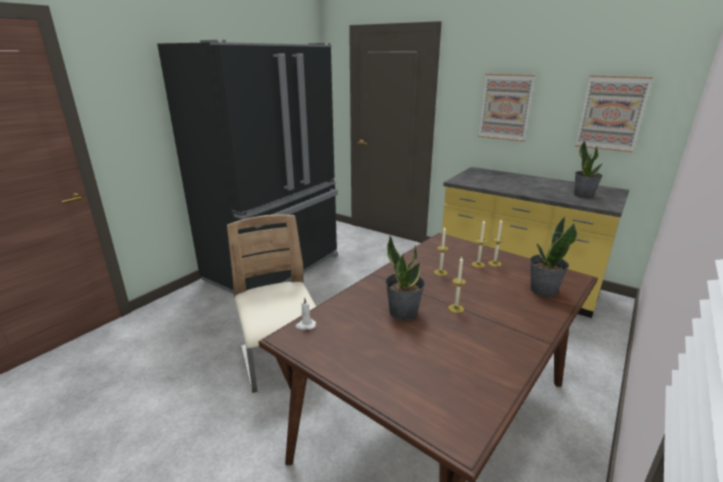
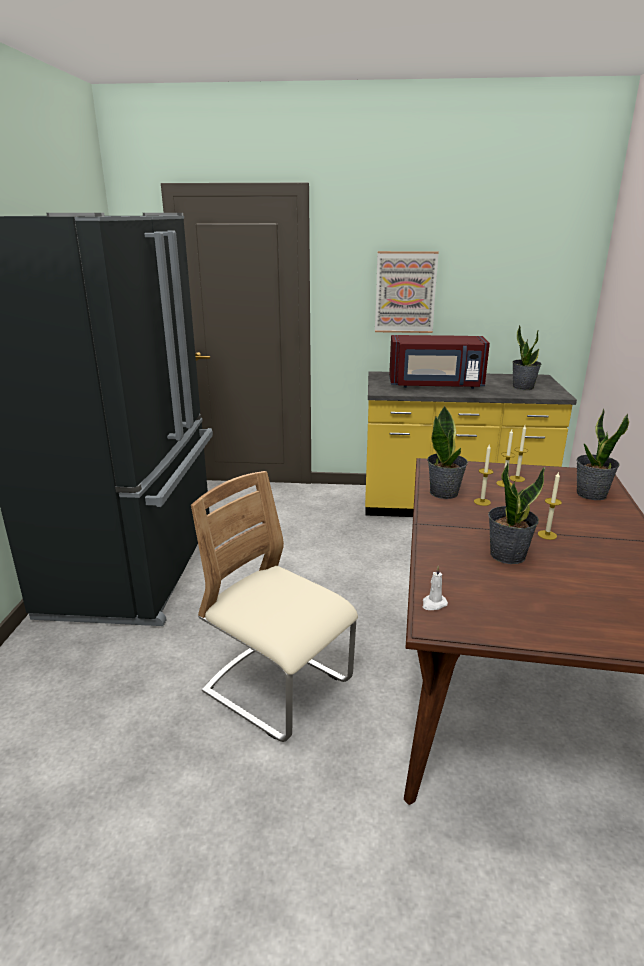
camera: 30 degrees left, 0 degrees up
picture [575,75,653,152] -> none
none -> red microwave [389,335,490,389]
none -> potted plant [427,405,468,499]

